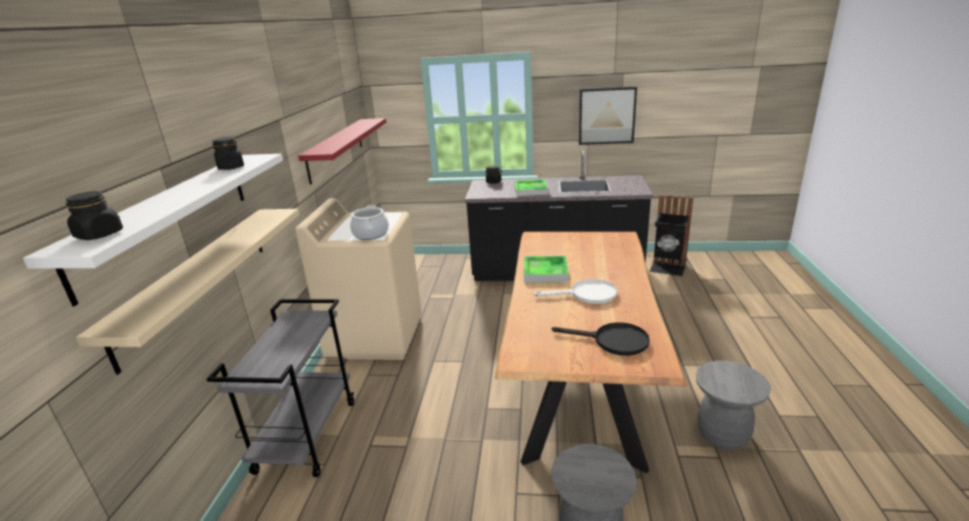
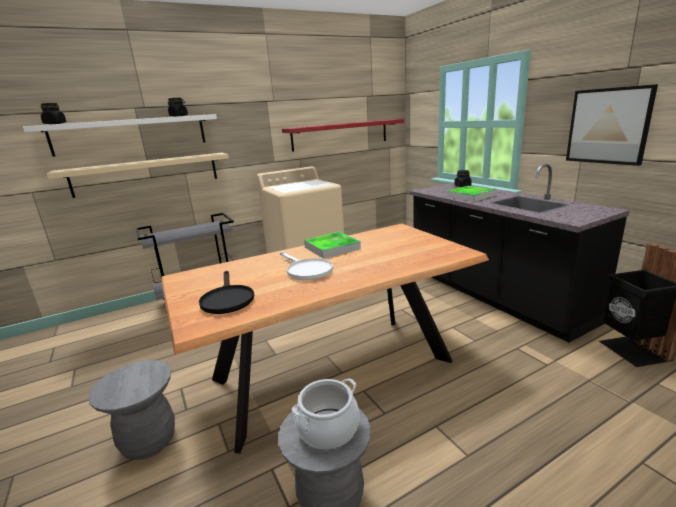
camera: 55 degrees right, 5 degrees down
cooking pot [350,205,389,240] -> cooking pot moved to [292,378,359,450]

